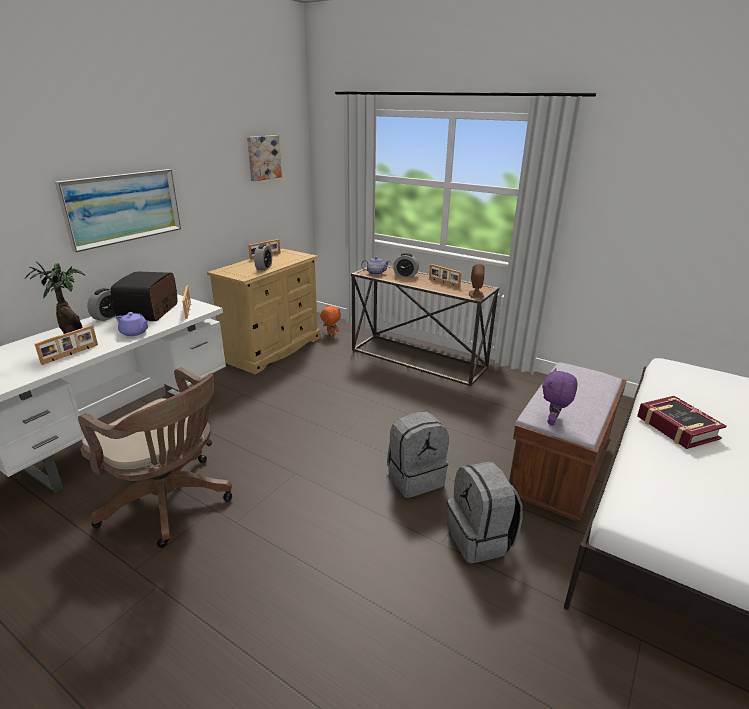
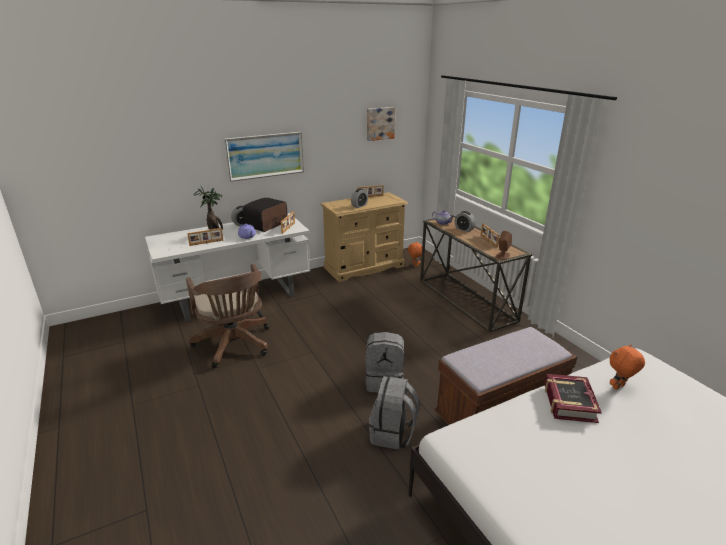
camera: 30 degrees right, 0 degrees up
purple plush toy [542,368,577,425] -> none
none -> orange plush toy [610,344,645,390]

